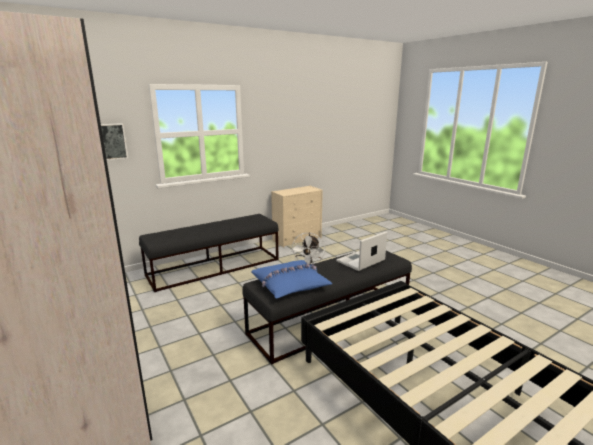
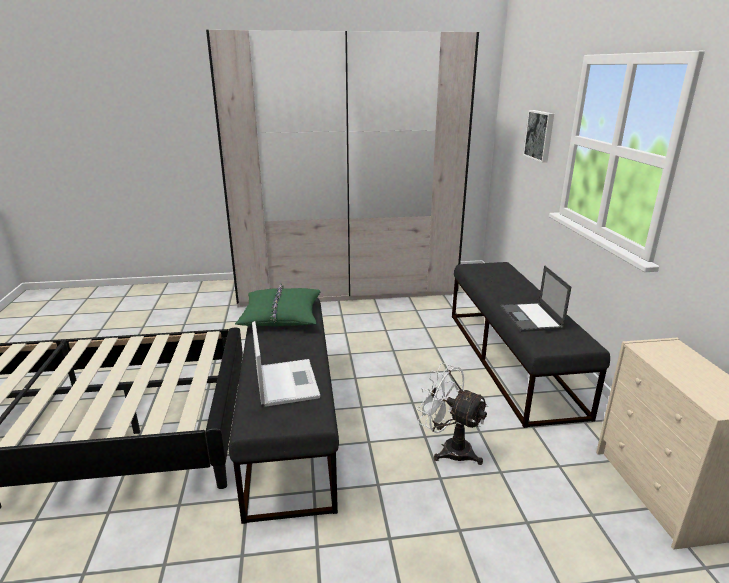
camera: 115 degrees right, 5 degrees up
blue pillow [251,260,332,299] -> green pillow [235,284,320,326]
none -> laptop [500,265,571,332]

